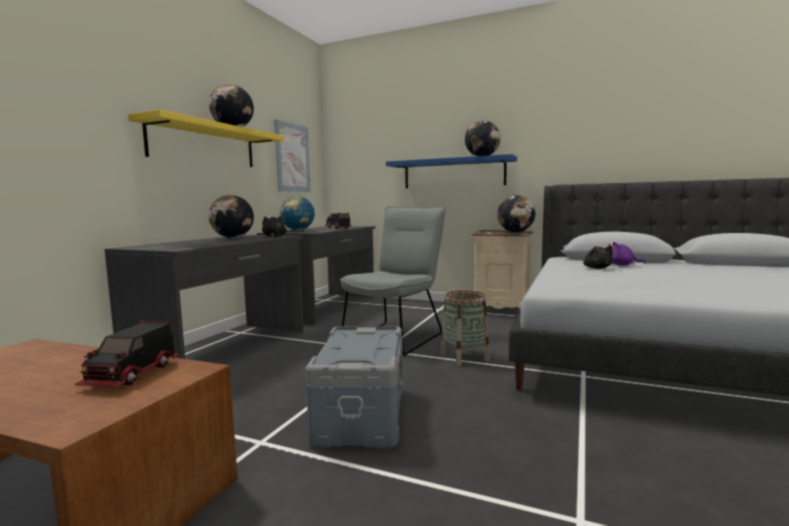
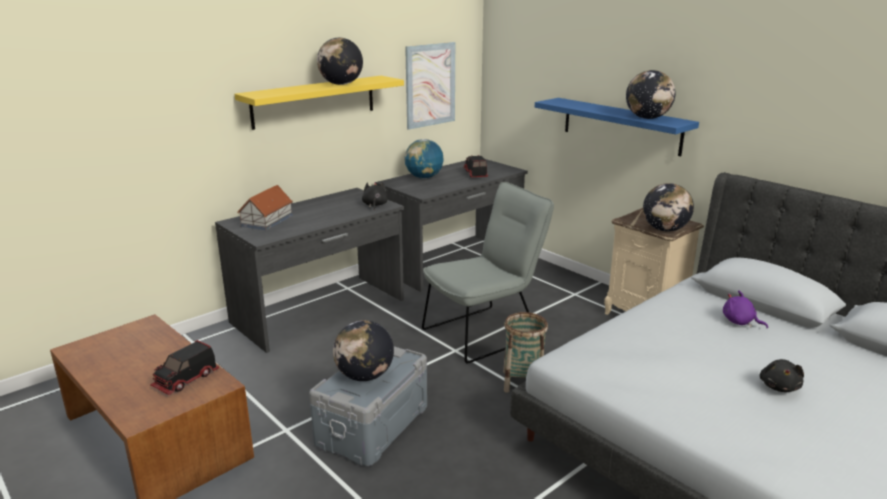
camera: 25 degrees right, 15 degrees up
globe [209,195,254,238] -> globe moved to [333,320,394,381]
black plush toy [583,246,613,269] -> black plush toy moved to [760,359,804,392]
none -> toy house [237,185,293,230]

